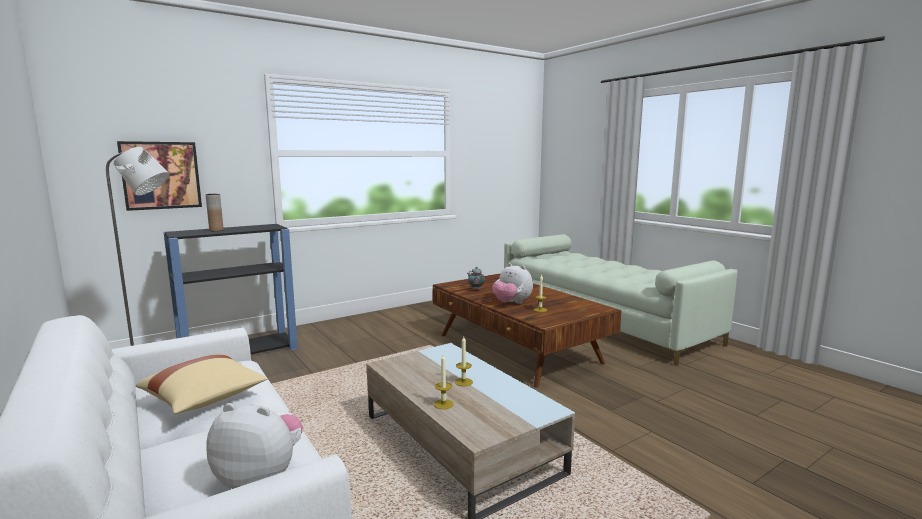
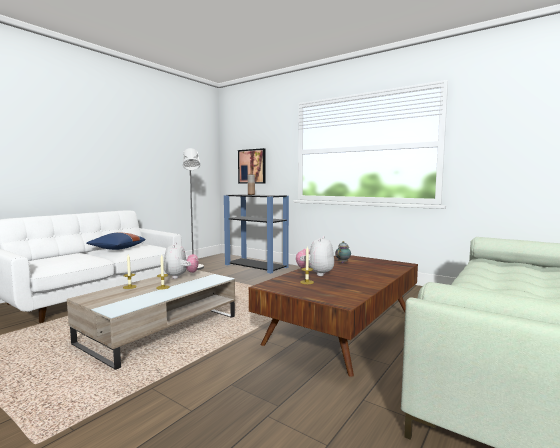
camera: 70 degrees right, 5 degrees down
beige pillow [136,354,267,414] -> blue pillow [86,232,145,250]
plush toy [206,403,303,489] -> plush toy moved to [164,242,198,279]

